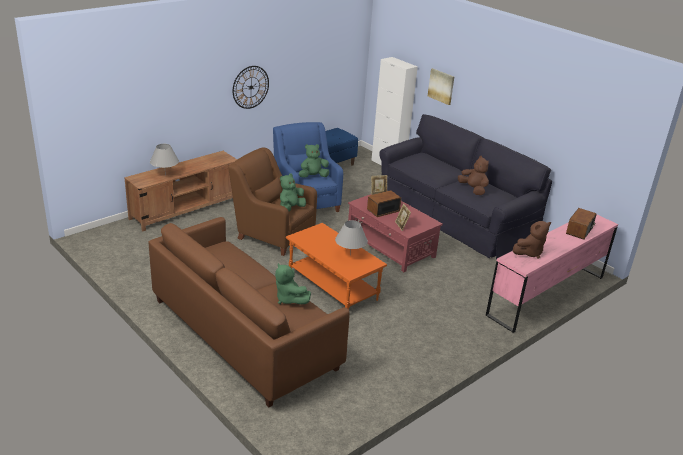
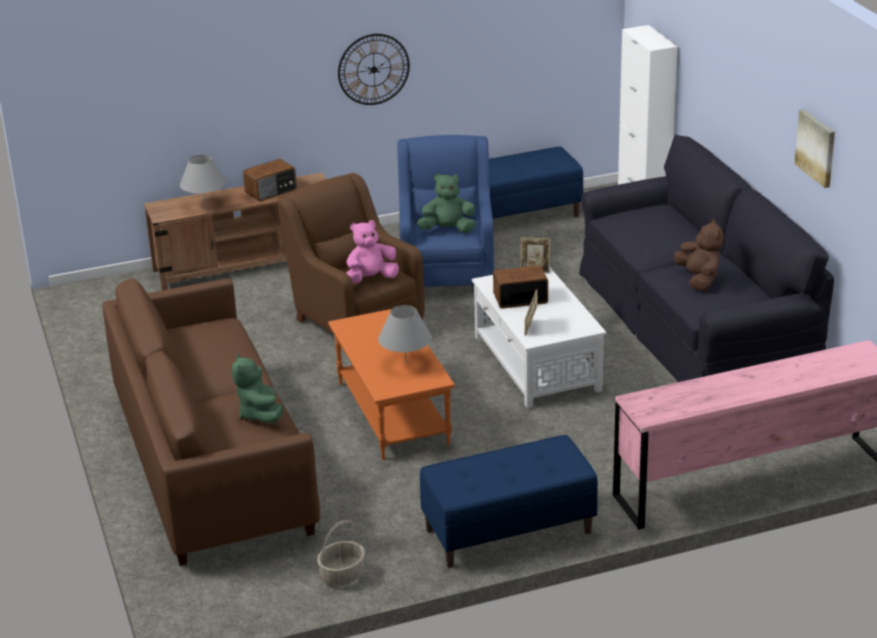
camera: 25 degrees right, 0 degrees up
green plush toy [280,173,306,211] -> pink plush toy [347,220,399,283]
red coffee table [348,194,443,272] -> white coffee table [472,268,607,408]
picture [428,68,454,105] -> picture moved to [794,109,835,188]
brown plush toy [513,221,551,259] -> none
radio [566,208,597,240] -> radio moved to [243,159,297,201]
none -> basket [317,520,365,586]
none -> blue bench [420,435,598,568]

